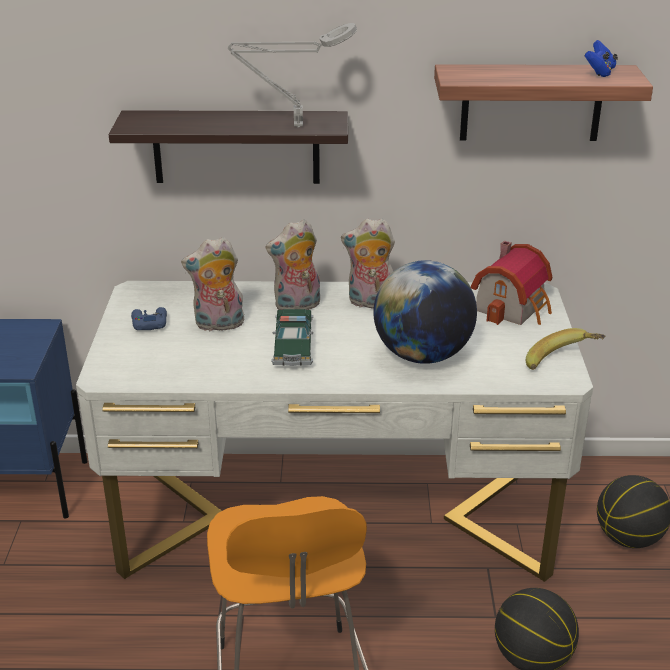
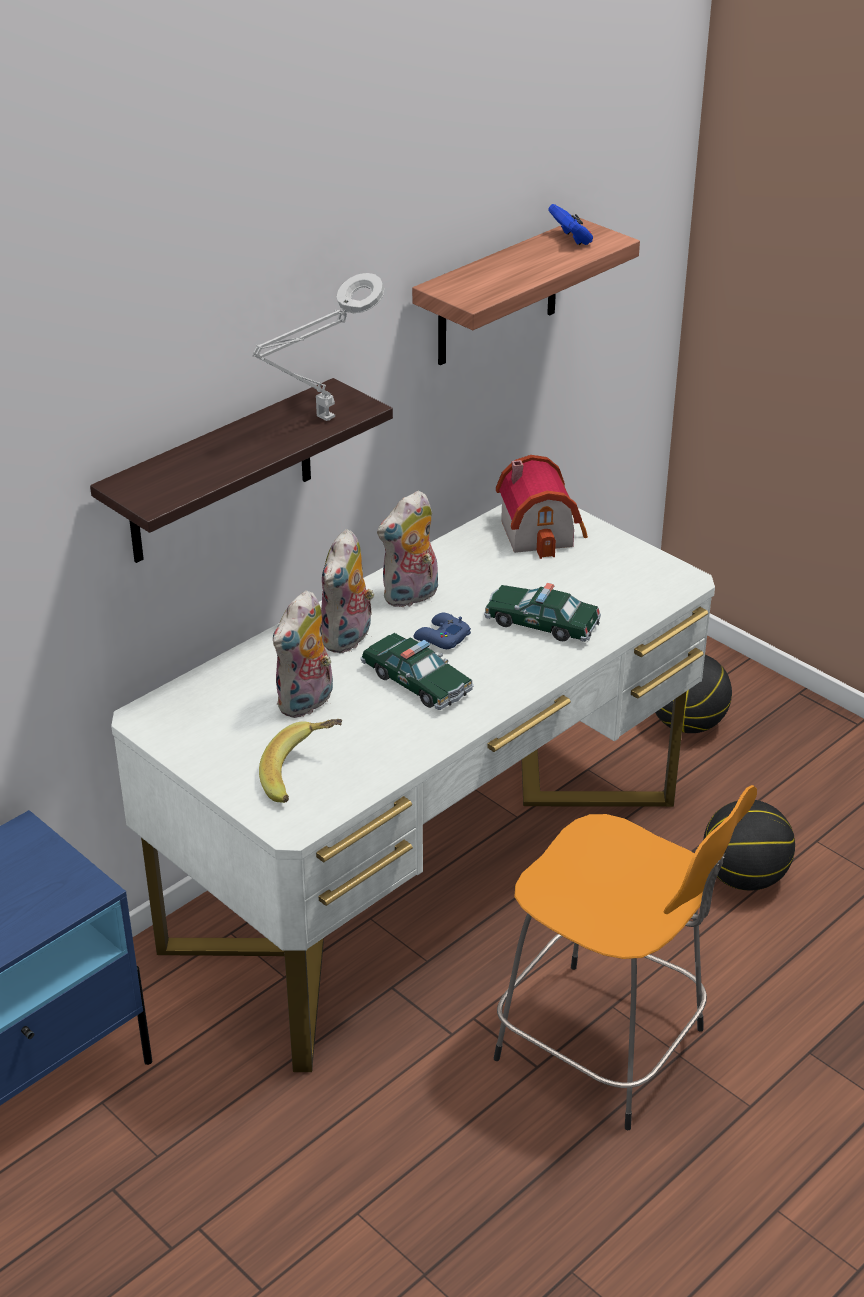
camera: 45 degrees left, 5 degrees up
blue game controller [131,307,167,330] -> blue game controller moved to [414,612,471,649]
globe [373,260,477,364] -> toy car [484,583,601,642]
banana [526,328,605,370] -> banana moved to [259,719,342,803]

